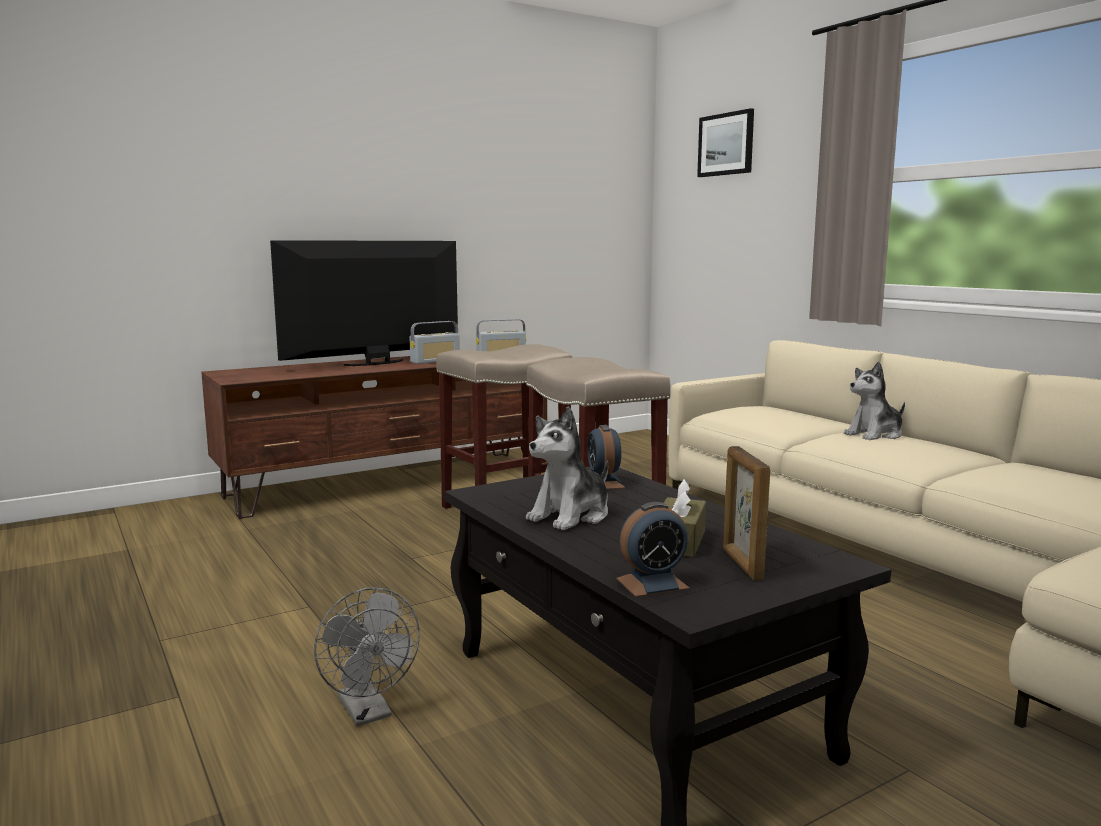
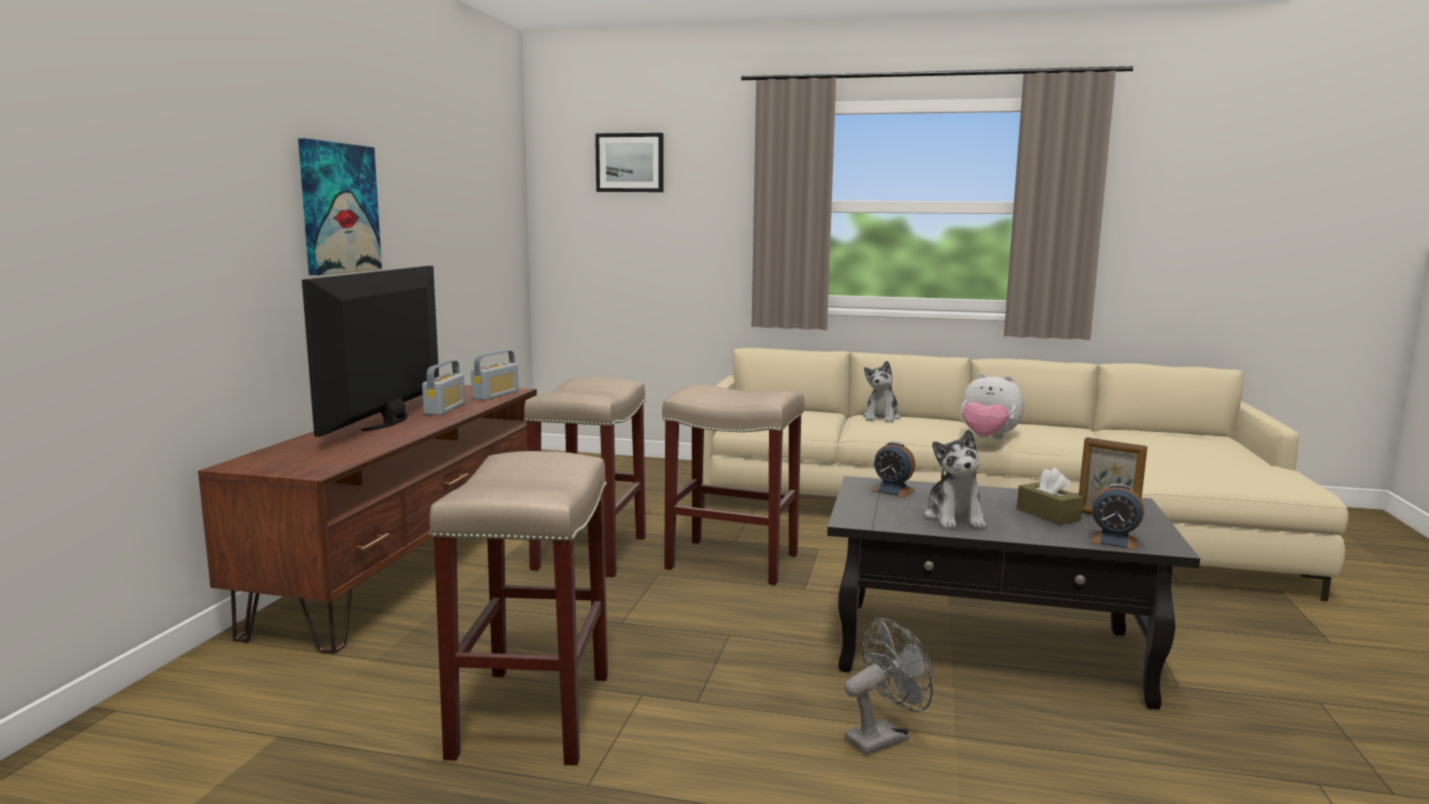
camera: 45 degrees left, 0 degrees up
grey fan [314,587,420,726] -> grey fan turned 45 degrees counterclockwise [844,618,933,755]
alarm clock [616,502,690,597] -> alarm clock turned 90 degrees clockwise [1091,484,1144,550]
none -> picture [298,138,382,275]
none -> beige stool [429,451,608,765]
none -> plush toy [961,373,1024,439]

